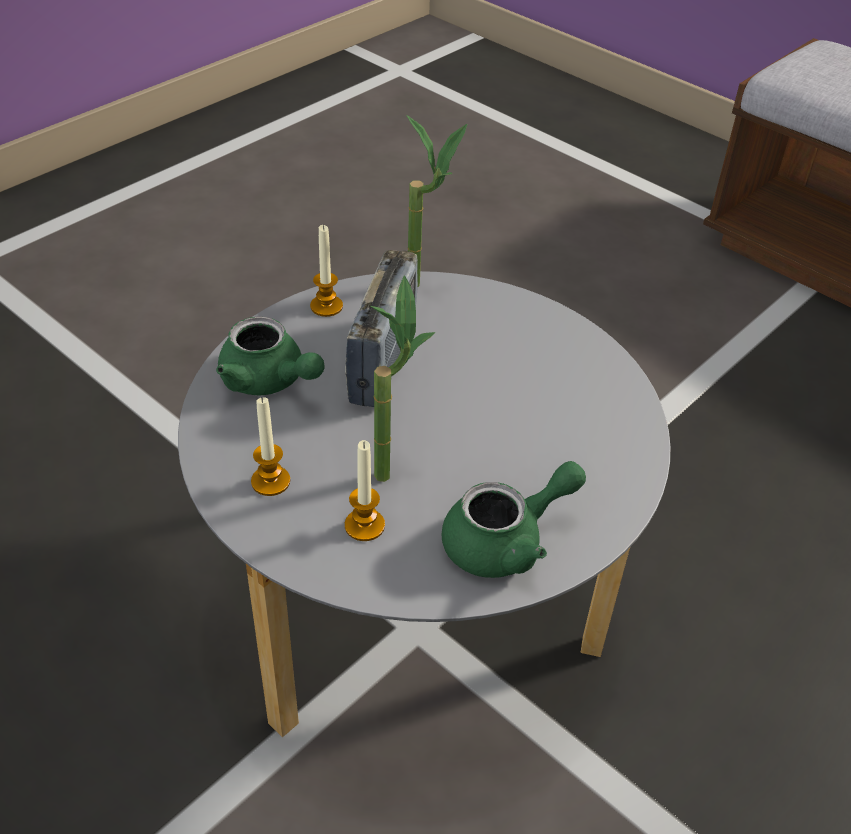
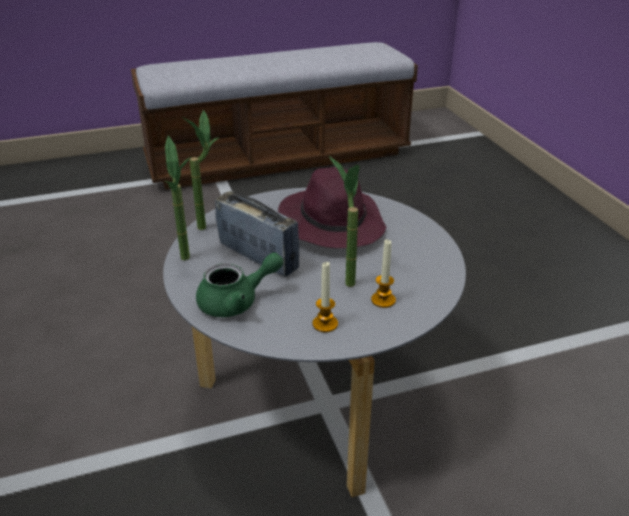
camera: 60 degrees left, 10 degrees down
candle [310,225,343,317] -> potted plant [165,135,192,260]
green teapot [442,461,586,578] -> none
none -> purple hat [278,167,386,248]

